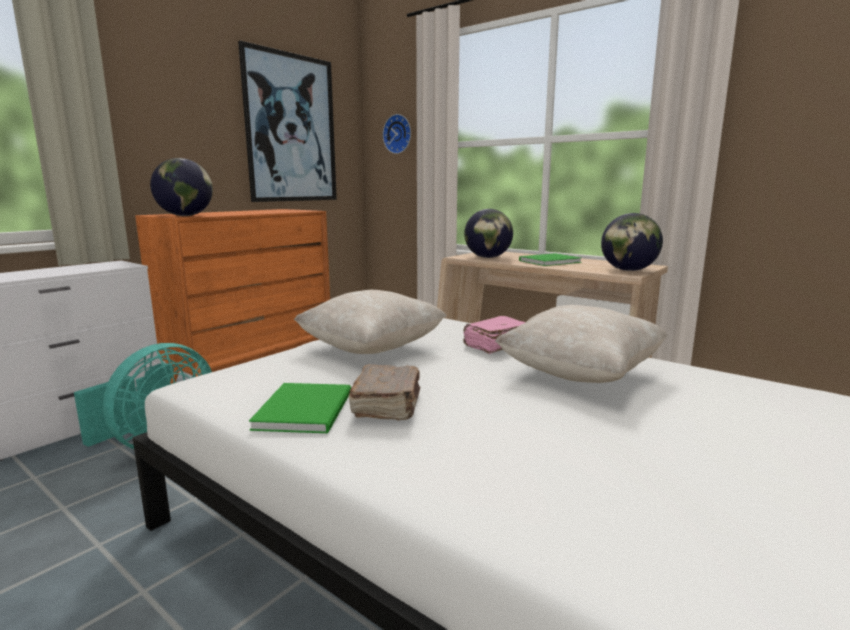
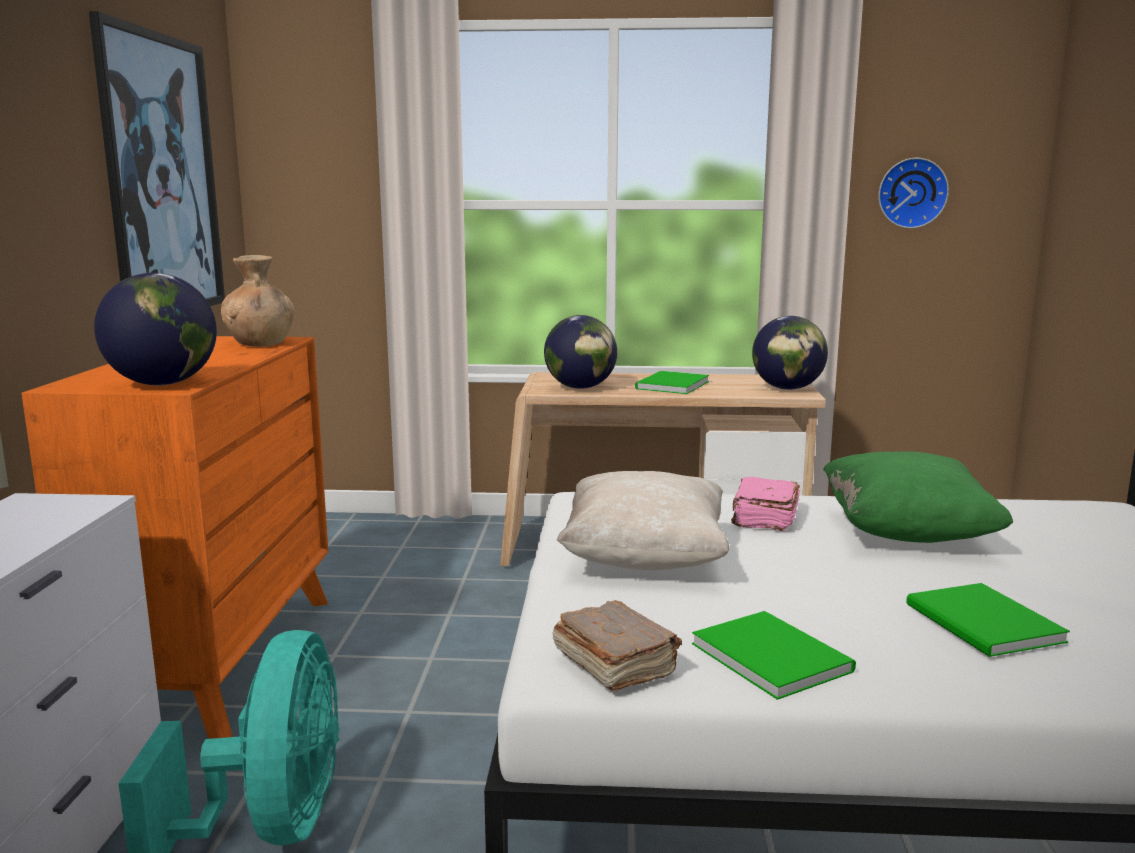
camera: 35 degrees left, 0 degrees up
brown book [349,364,420,421] -> brown book moved to [552,600,682,691]
wall clock [383,114,411,154] -> wall clock moved to [878,158,949,229]
beige pillow [495,305,668,383] -> green pillow [823,451,1013,543]
none -> brown vase [221,255,295,347]
none -> green book [906,583,1070,657]

